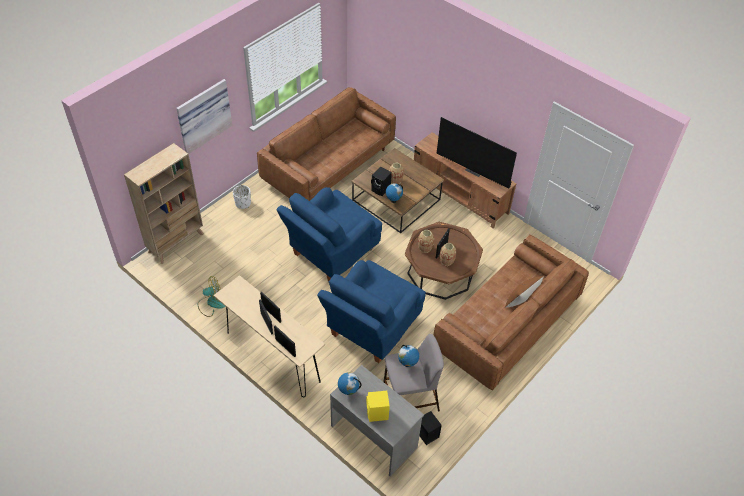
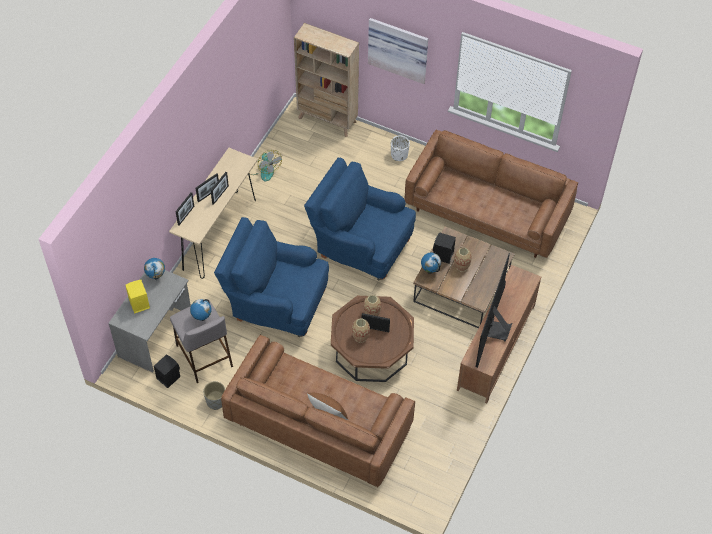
camera: 75 degrees right, 5 degrees up
none -> grey planter [203,381,225,410]

